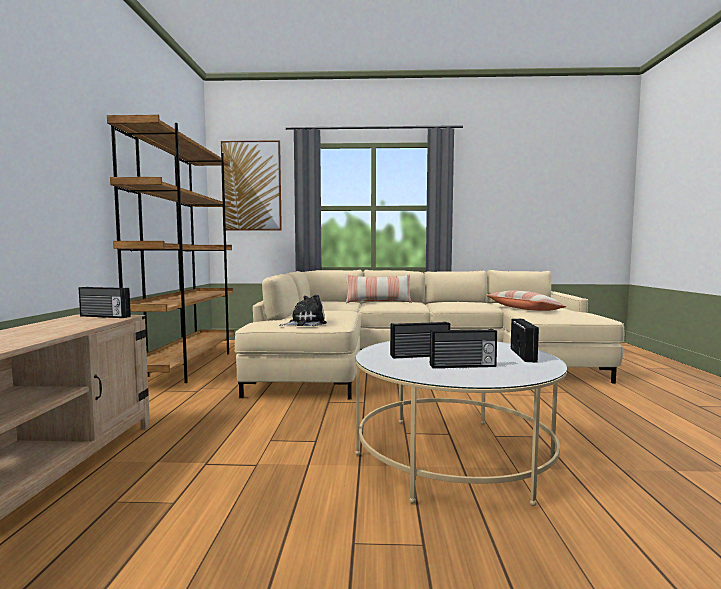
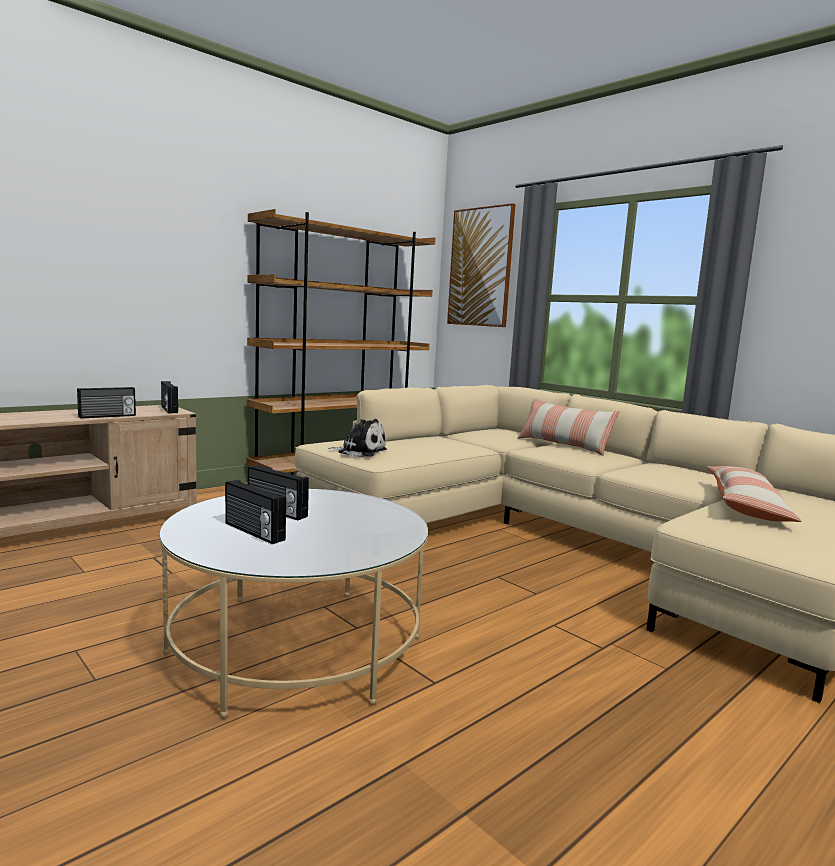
camera: 45 degrees right, 5 degrees up
radio [511,319,539,363] -> radio moved to [77,387,136,419]

